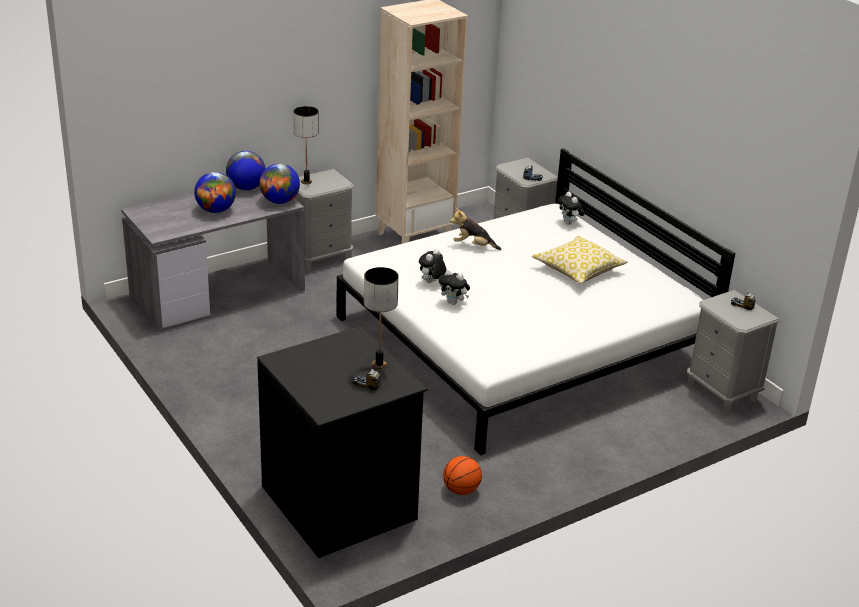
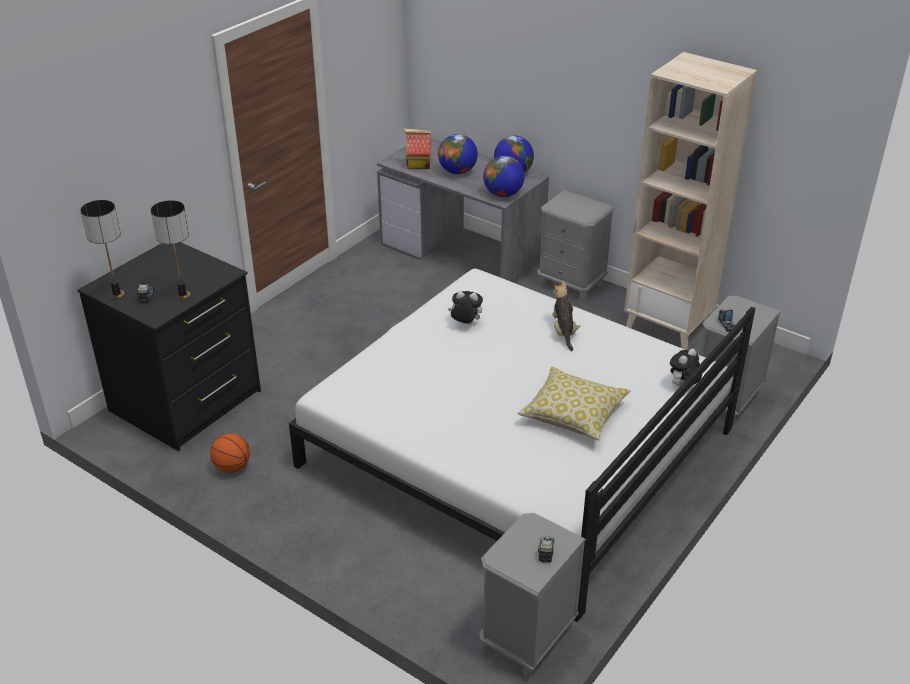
camera: 70 degrees right, 5 degrees up
table lamp [293,106,319,184] -> table lamp moved to [81,200,124,299]
plush toy [439,270,470,305] -> none
none -> toy house [404,129,432,169]

